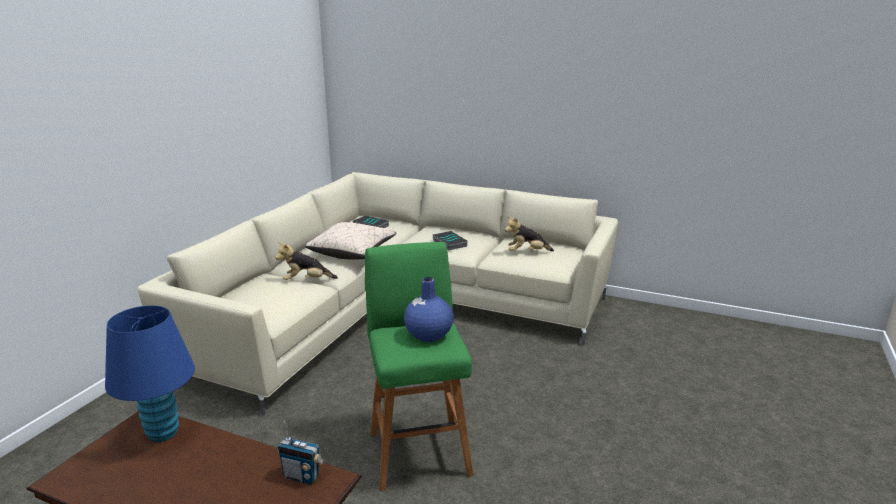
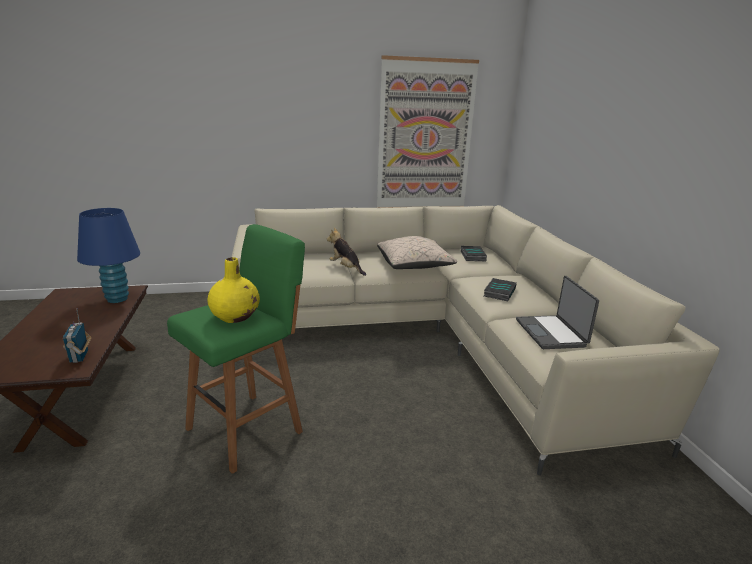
camera: 55 degrees right, 0 degrees up
blue vase [404,277,454,342] -> yellow vase [207,257,260,323]
plush toy [505,216,554,251] -> laptop [516,276,599,349]
none -> picture [377,55,479,208]

